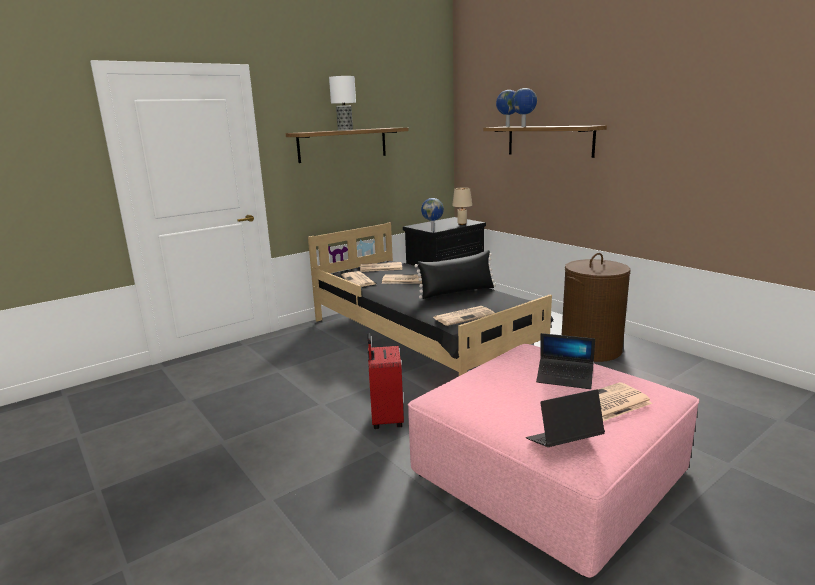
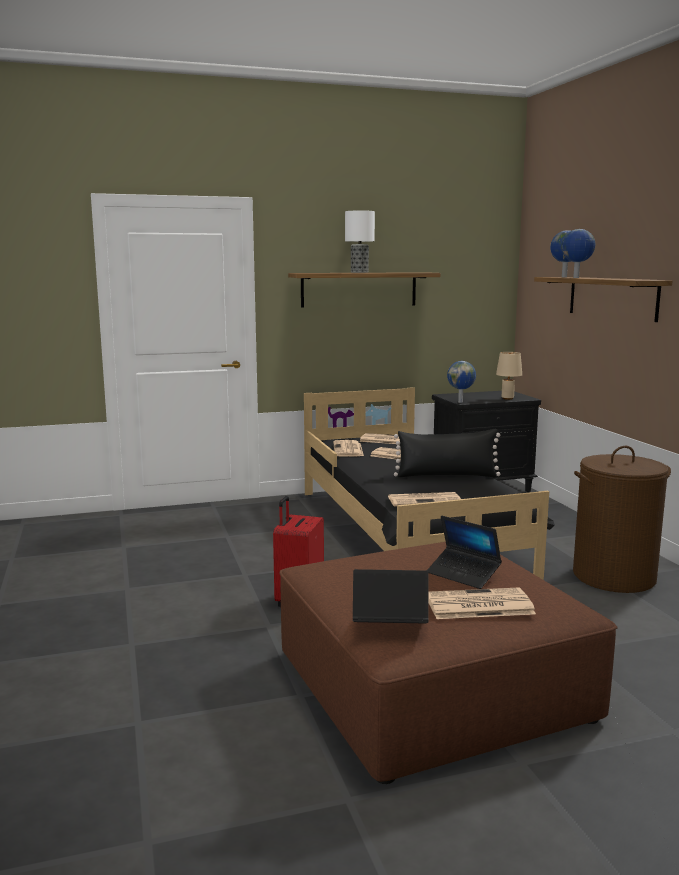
camera: 20 degrees right, 5 degrees down
pink ottoman [407,344,699,578] -> brown ottoman [279,542,618,784]

